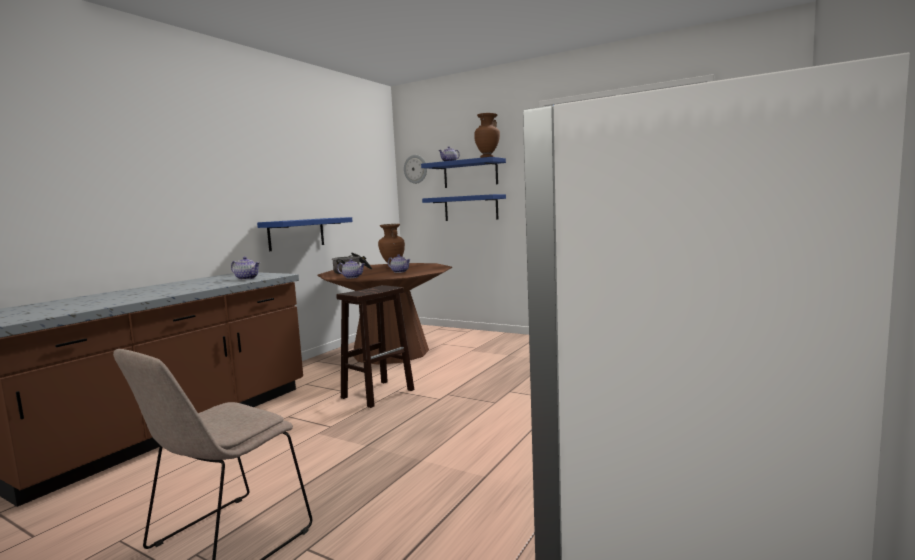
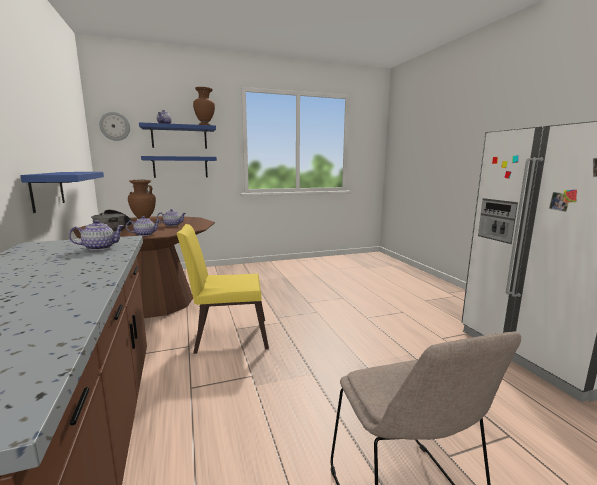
camera: 50 degrees left, 5 degrees up
brown stool [336,285,414,408] -> yellow chair [177,224,269,354]

